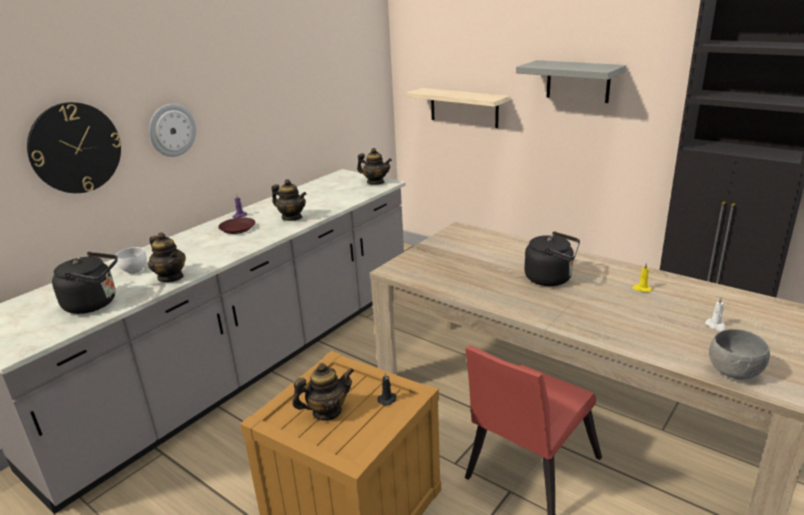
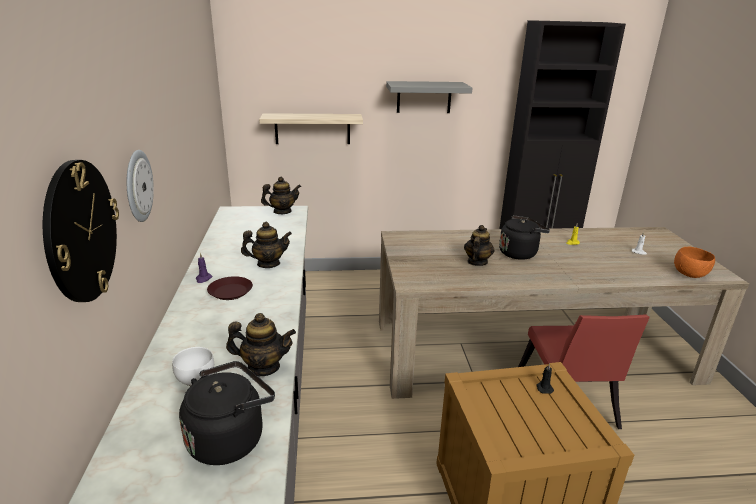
camera: 45 degrees left, 0 degrees up
teapot [292,363,354,421] -> teapot moved to [464,225,494,266]
grey bowl [709,329,770,380] -> orange bowl [674,247,715,278]

